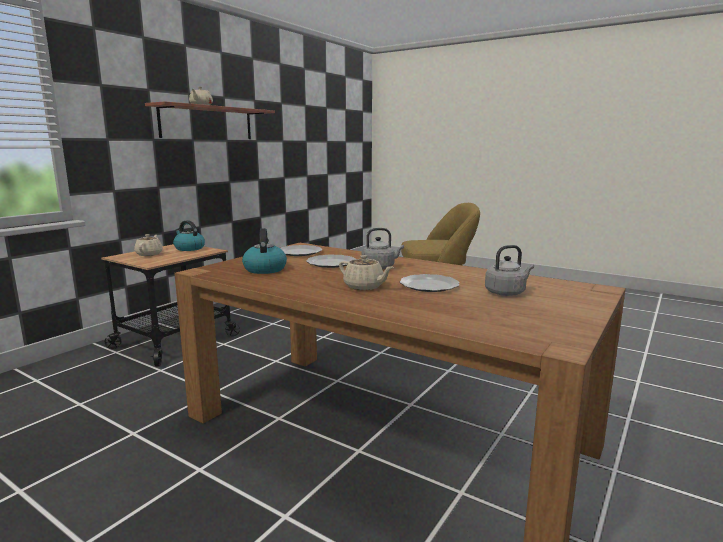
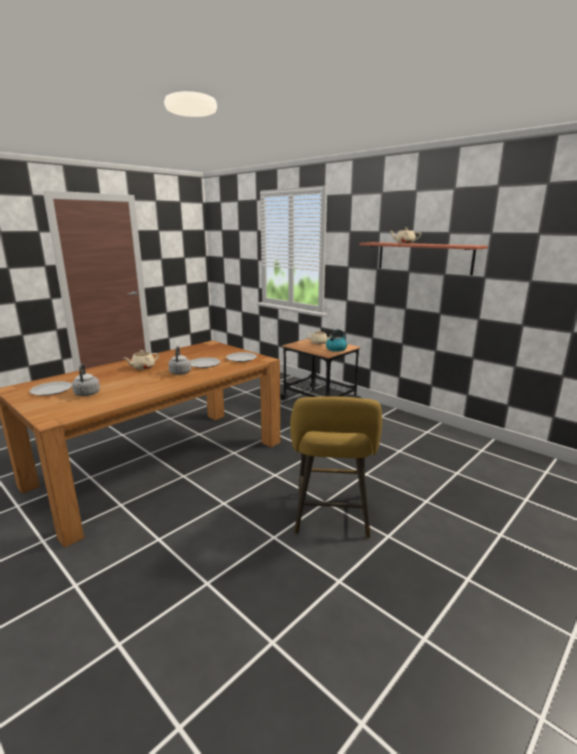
camera: 100 degrees right, 5 degrees up
kettle [242,228,287,274] -> none
plate [400,274,459,292] -> plate moved to [29,381,72,396]

